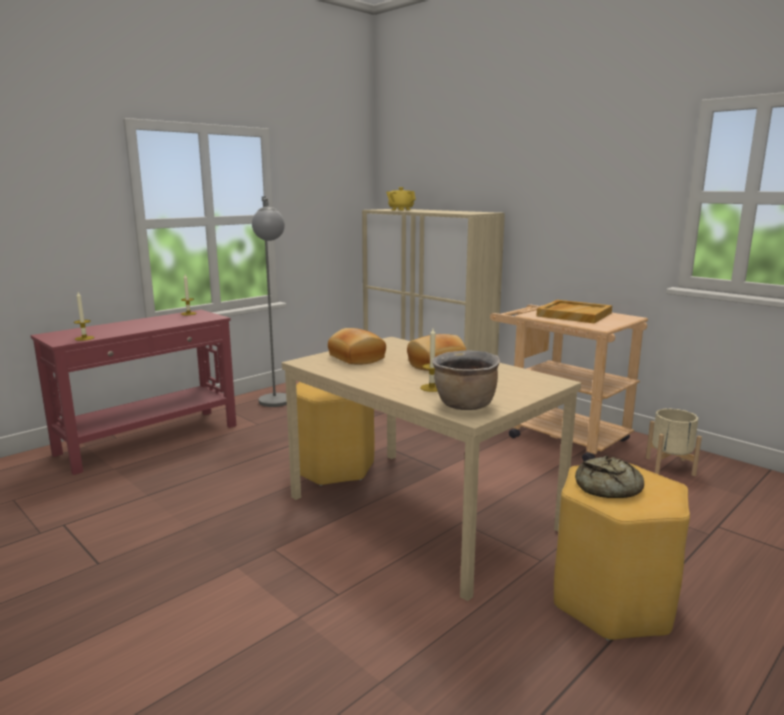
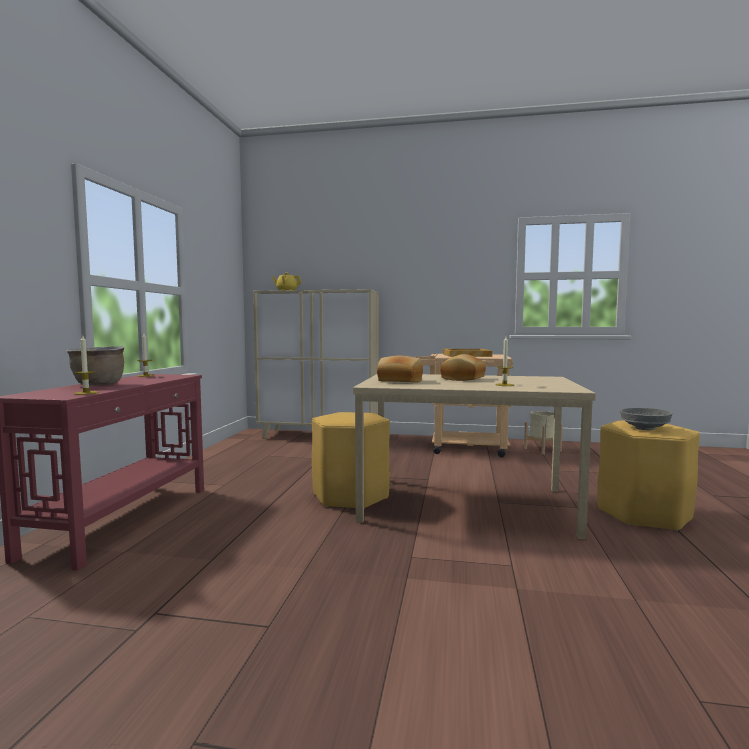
camera: 35 degrees left, 10 degrees down
grey floor lamp [252,196,287,407] -> none
brown cooking pot [432,350,500,410] -> brown cooking pot moved to [67,346,125,386]
bread [575,456,644,498] -> grey bowl [620,408,673,430]

